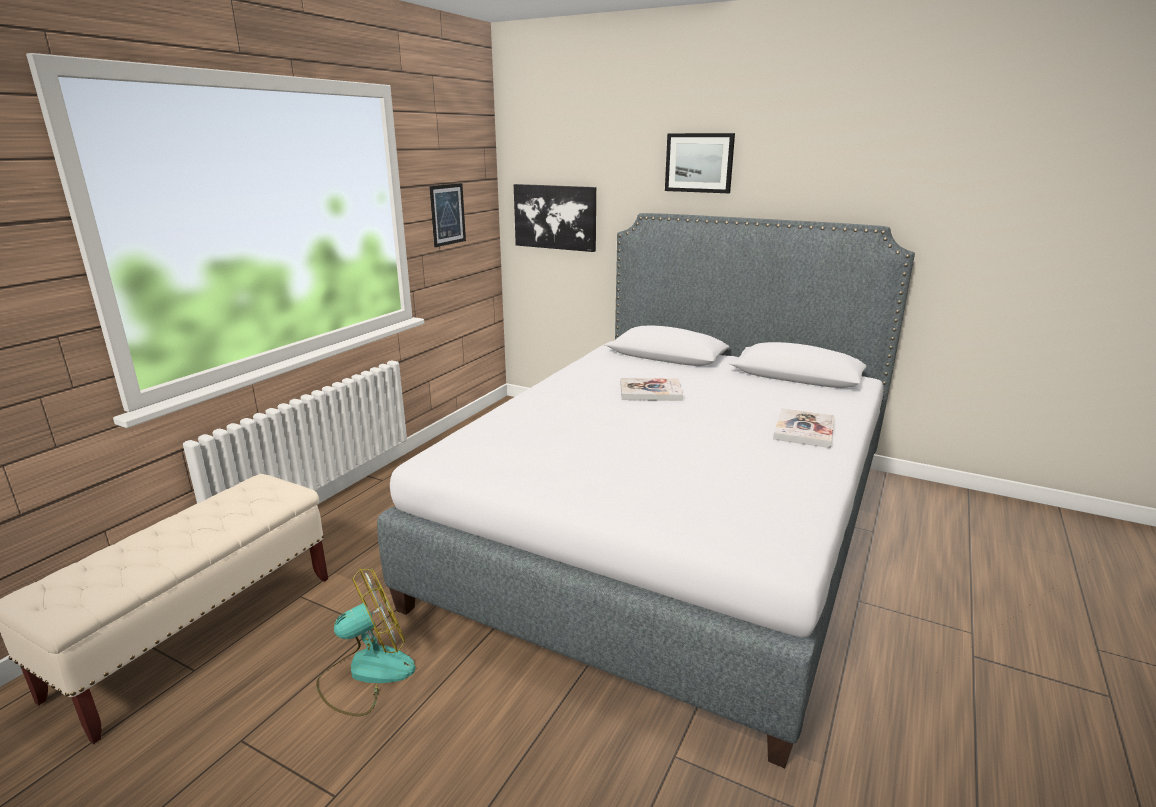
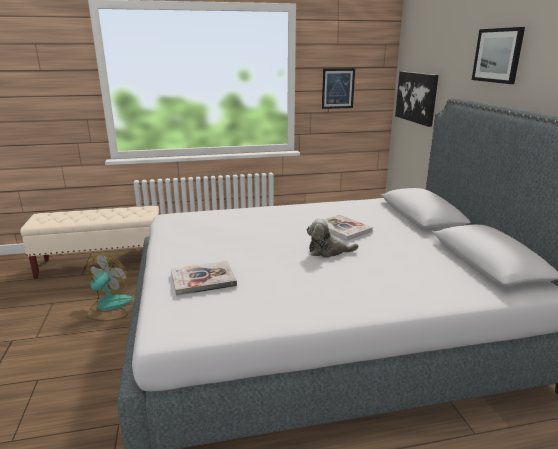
camera: 50 degrees right, 0 degrees up
fan [316,568,416,716] -> fan turned 90 degrees counterclockwise [86,254,132,321]
book [773,408,835,448] -> book moved to [171,261,237,296]
none -> plush toy [307,219,358,258]

